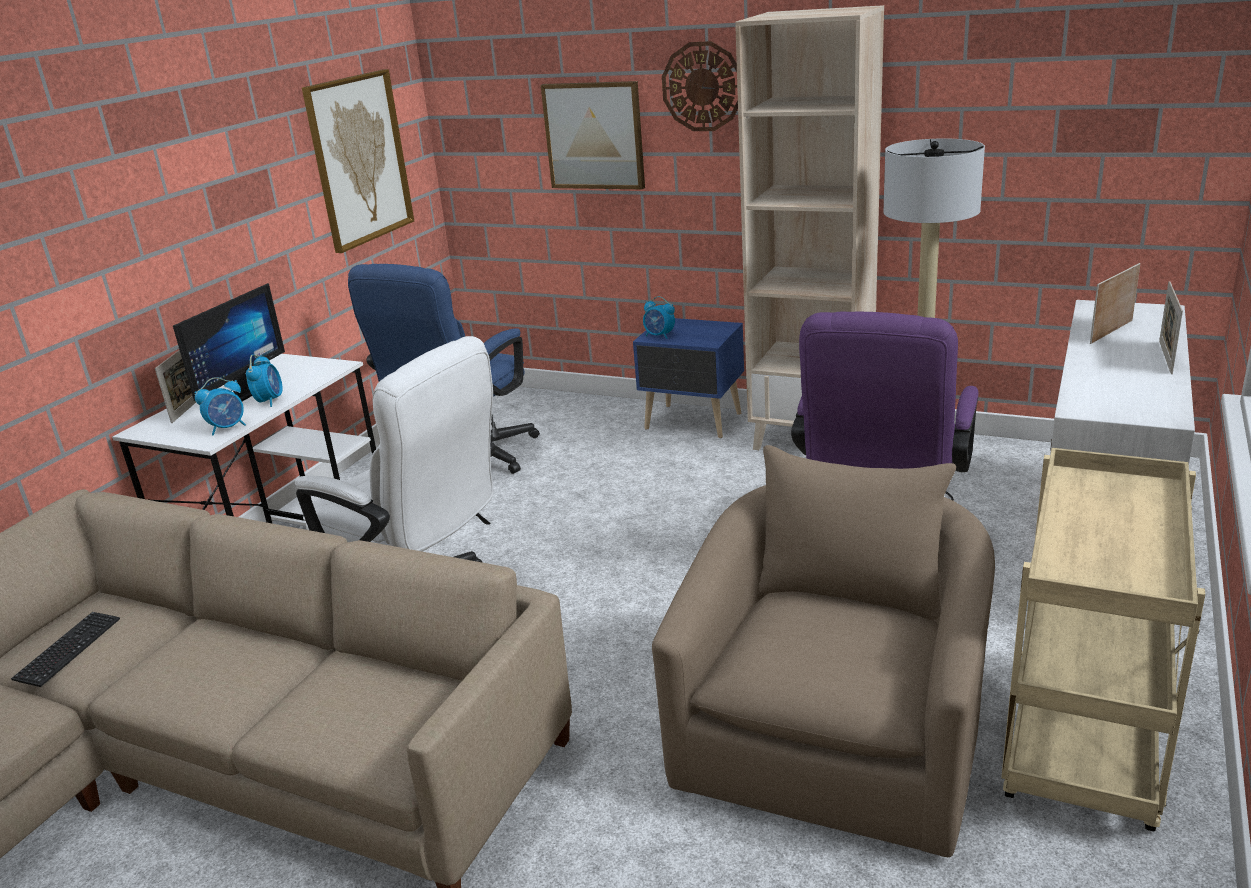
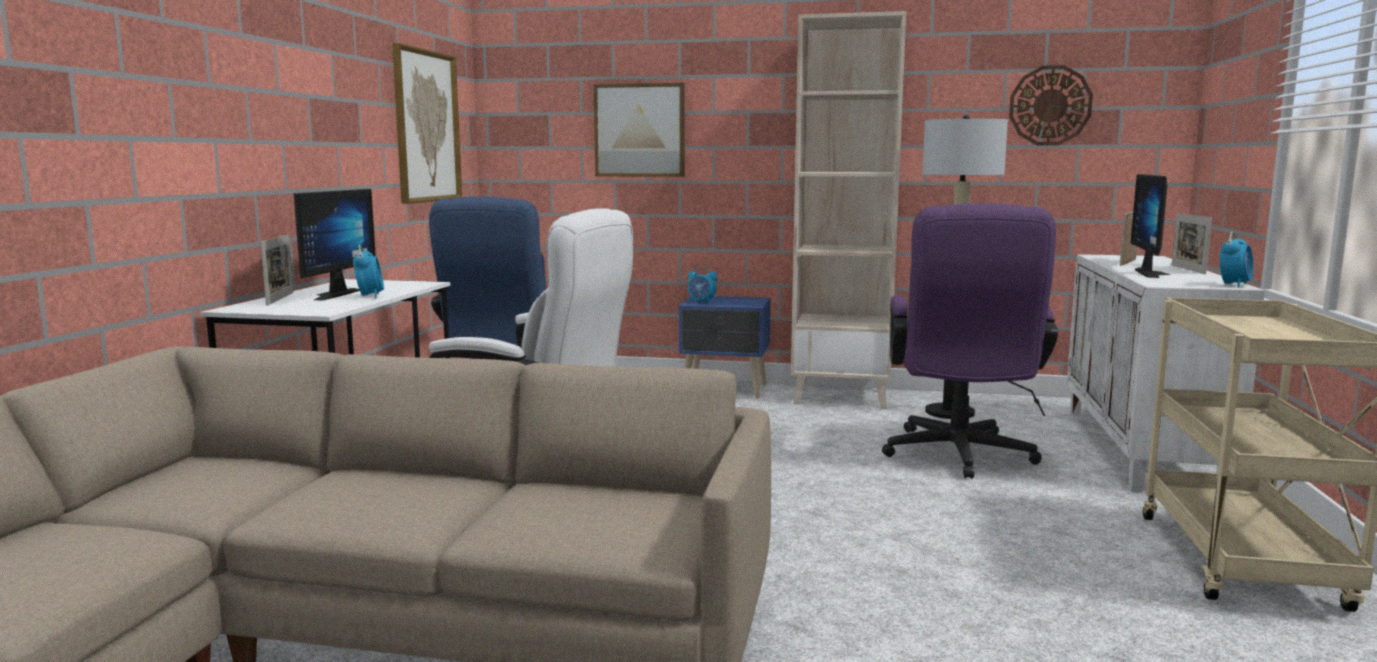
camera: 15 degrees left, 15 degrees down
keyboard [11,612,120,687] -> none
alarm clock [194,377,246,435] -> alarm clock moved to [1220,231,1253,288]
beige armchair [652,445,995,857] -> none
wall clock [662,41,738,131] -> wall clock moved to [1009,65,1093,145]
none -> monitor [1131,174,1171,278]

